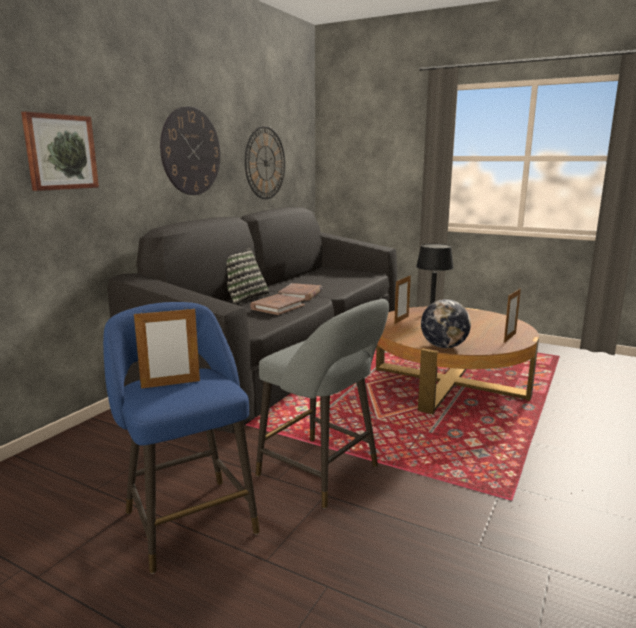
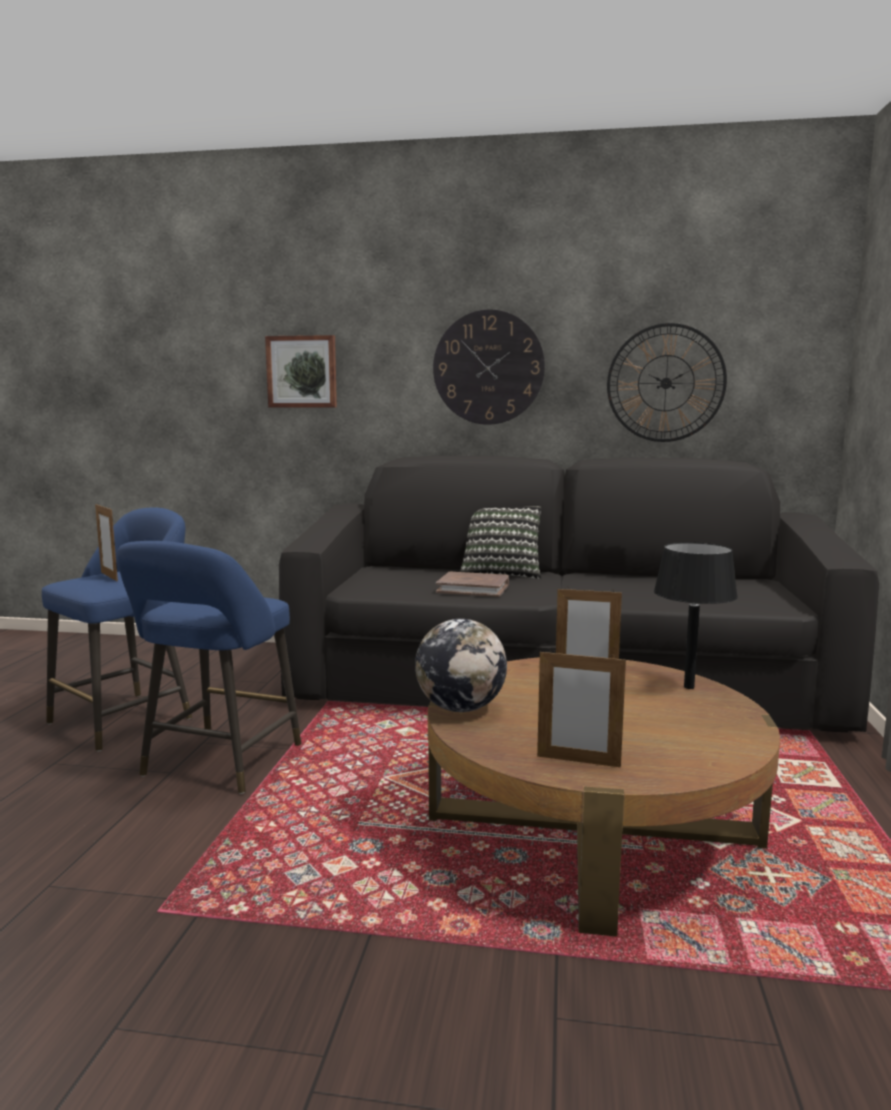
camera: 70 degrees right, 5 degrees down
grey stool [256,299,389,509] -> blue stool [117,541,301,794]
brown book [278,283,322,301] -> none

